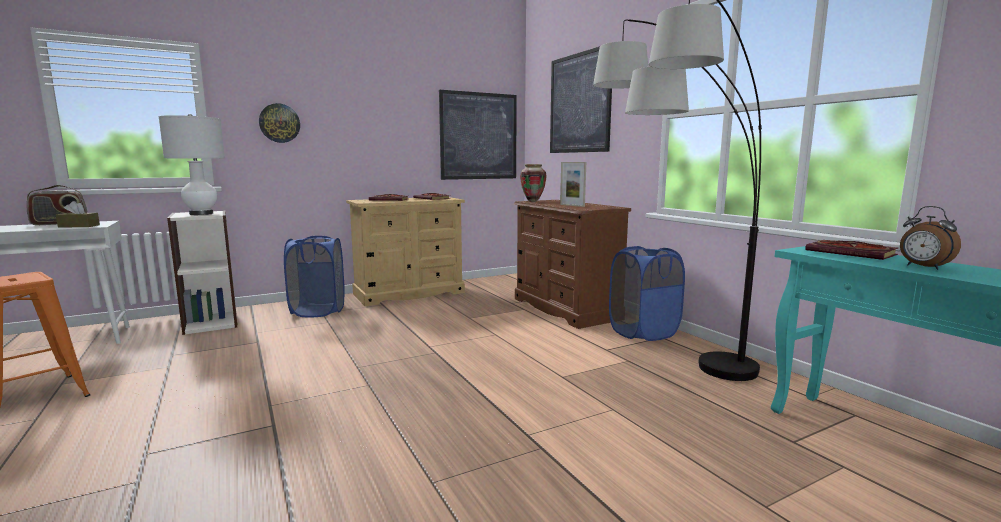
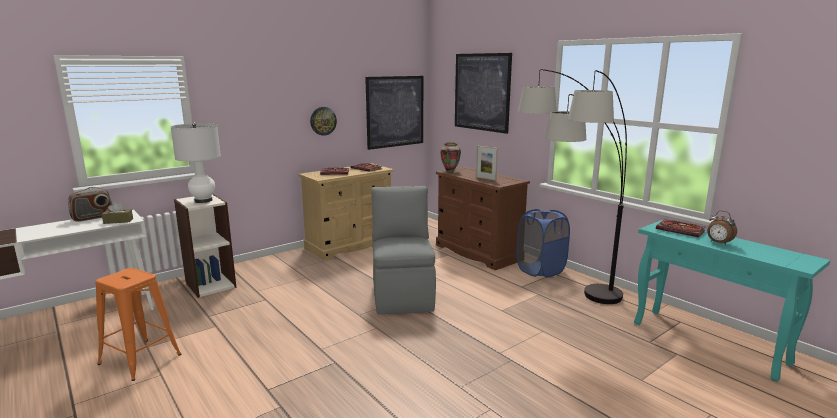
camera: 10 degrees left, 5 degrees up
wall clock [259,103,300,143] -> wall clock moved to [310,107,337,136]
blue laundry basket [284,236,345,317] -> none
none -> grey chair [371,186,436,314]

